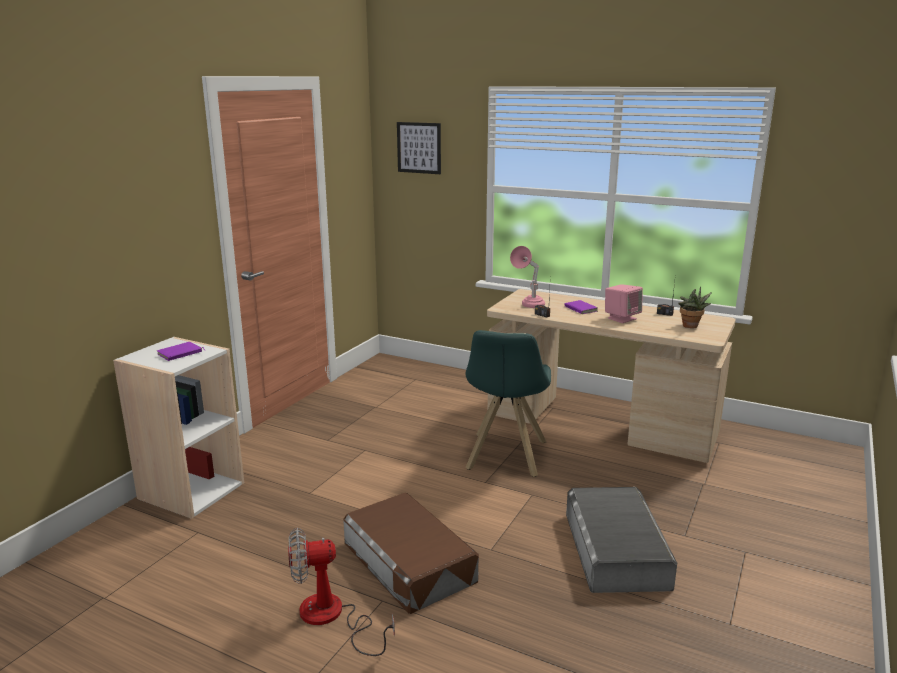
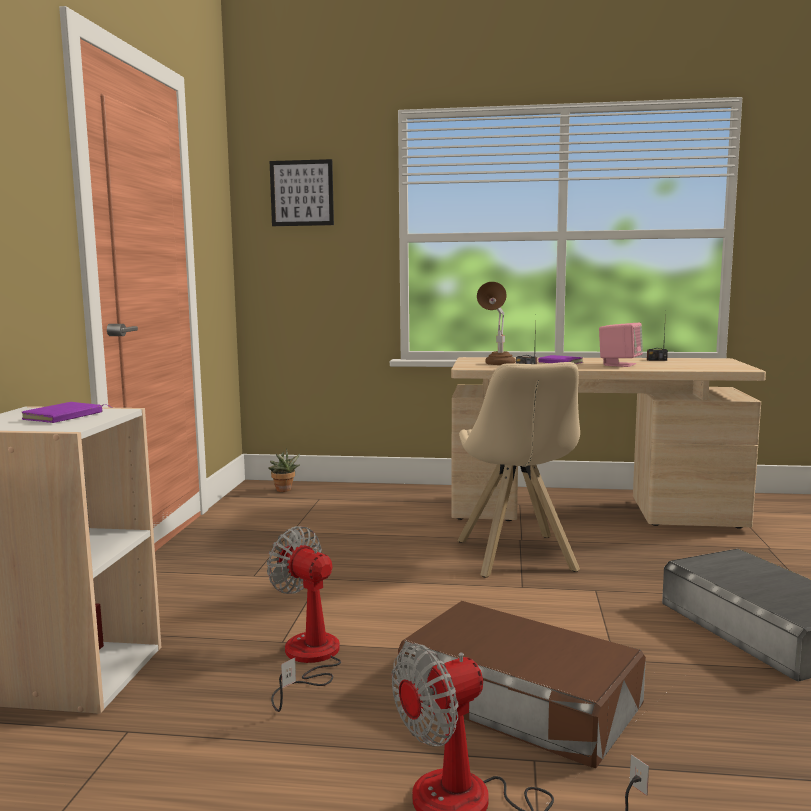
camera: 20 degrees left, 10 degrees down
turquoise chair [466,330,551,477] -> beige chair [457,362,580,578]
pink table lamp [510,246,545,308] -> brown table lamp [477,282,515,365]
potted plant [678,287,712,328] -> potted plant moved to [268,449,300,492]
none -> fan [267,526,341,712]

